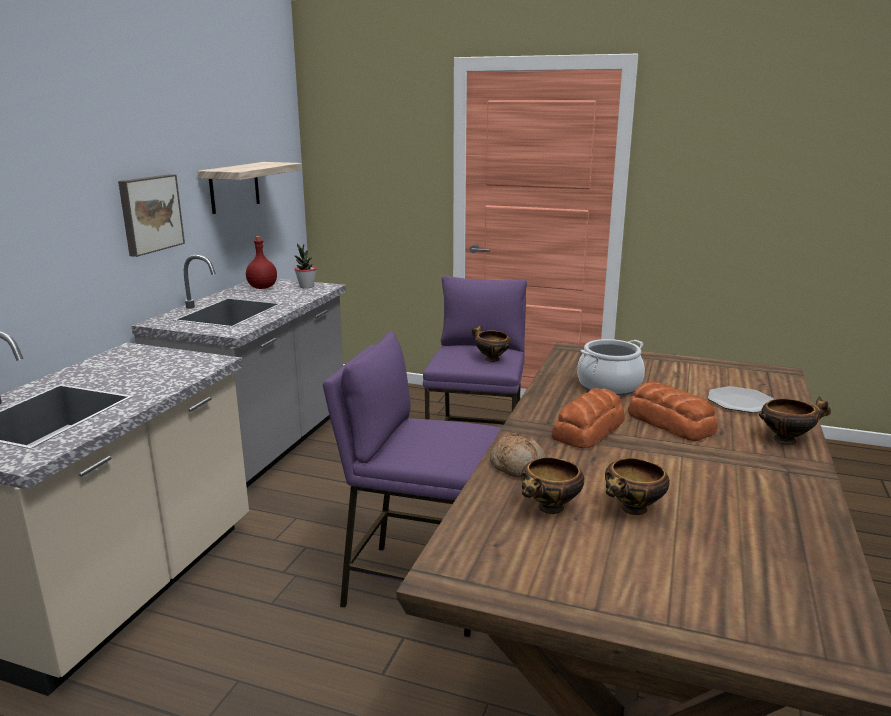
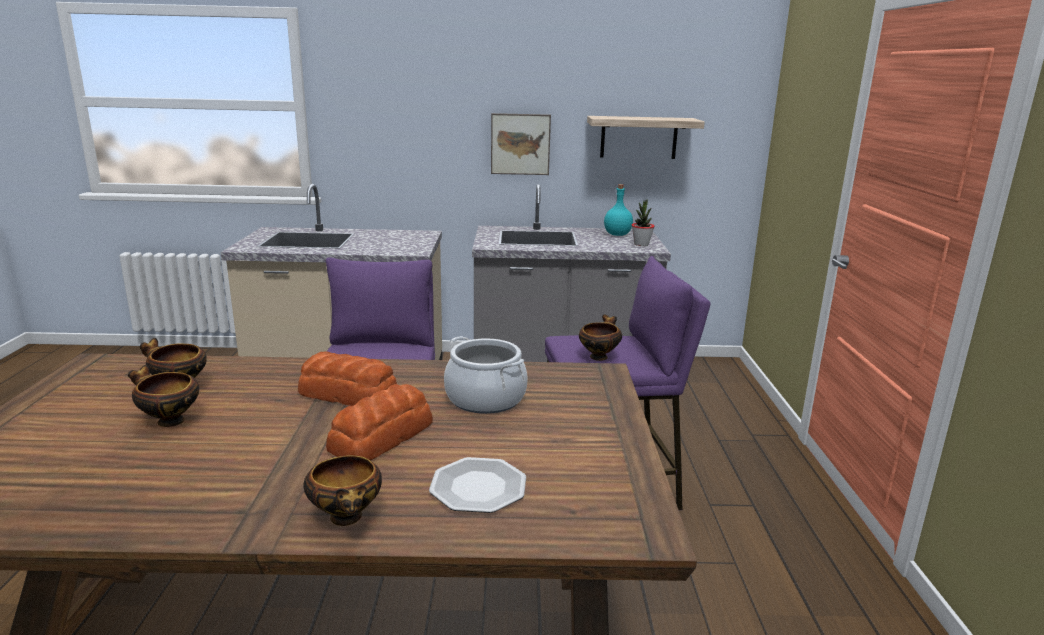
camera: 70 degrees right, 0 degrees up
red bottle [246,236,277,289] -> turquoise bottle [604,184,633,236]
bread [490,434,546,478] -> none

